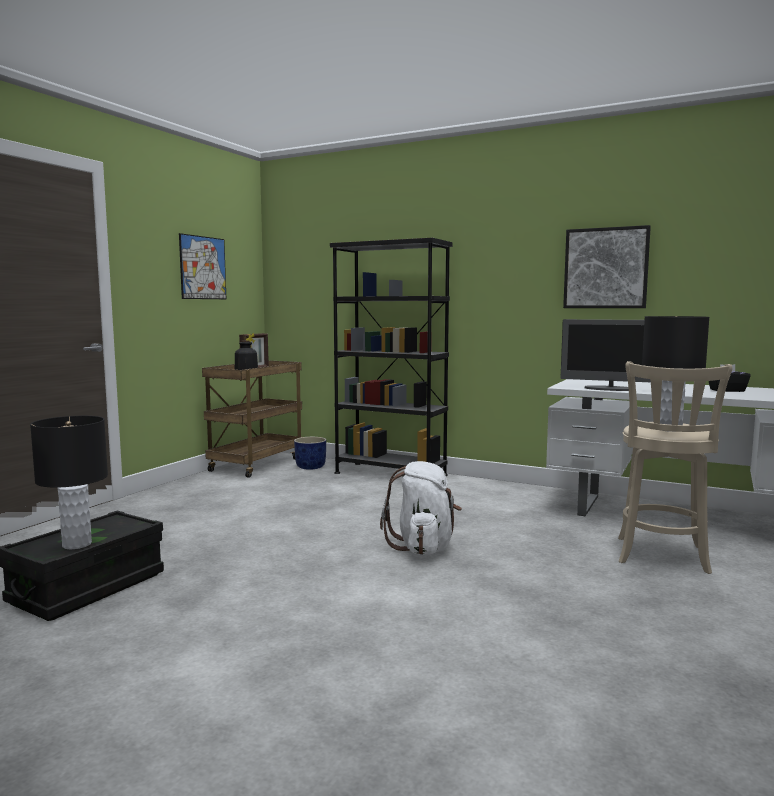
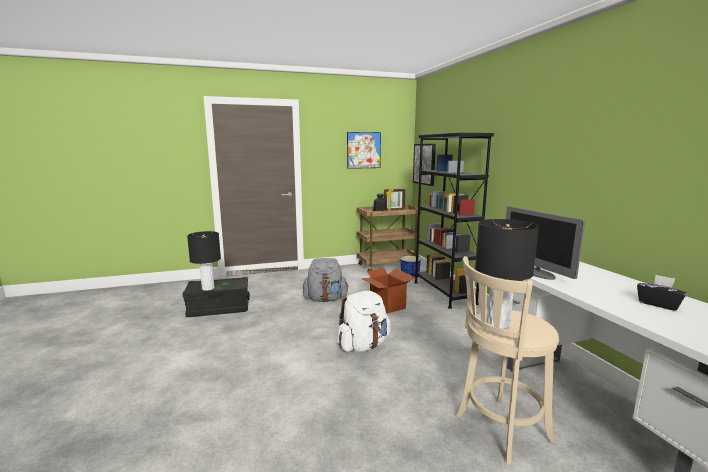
camera: 45 degrees right, 5 degrees up
picture [563,225,651,308] -> picture moved to [413,144,436,186]
none -> grey backpack [302,258,349,302]
none -> cardboard box [361,268,415,314]

